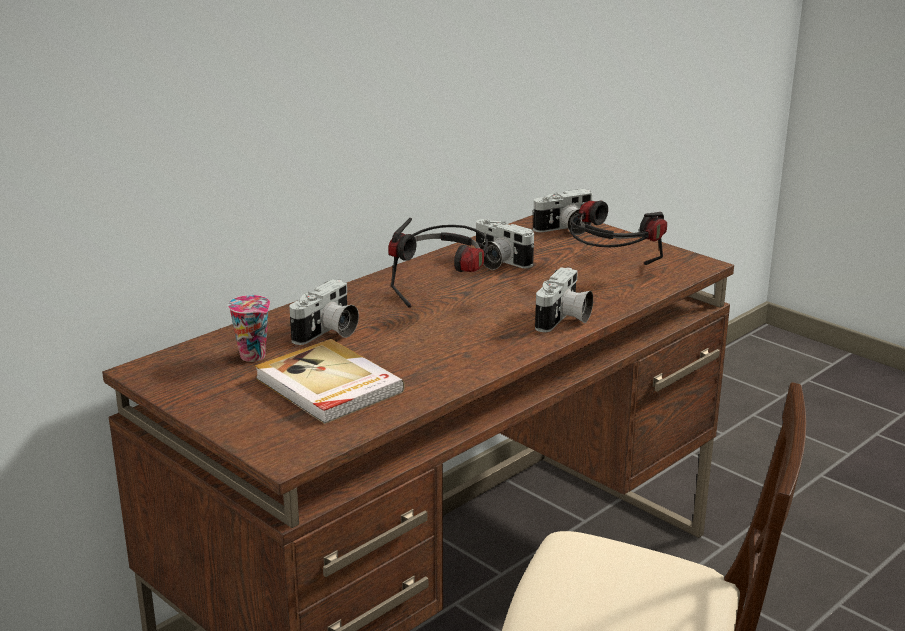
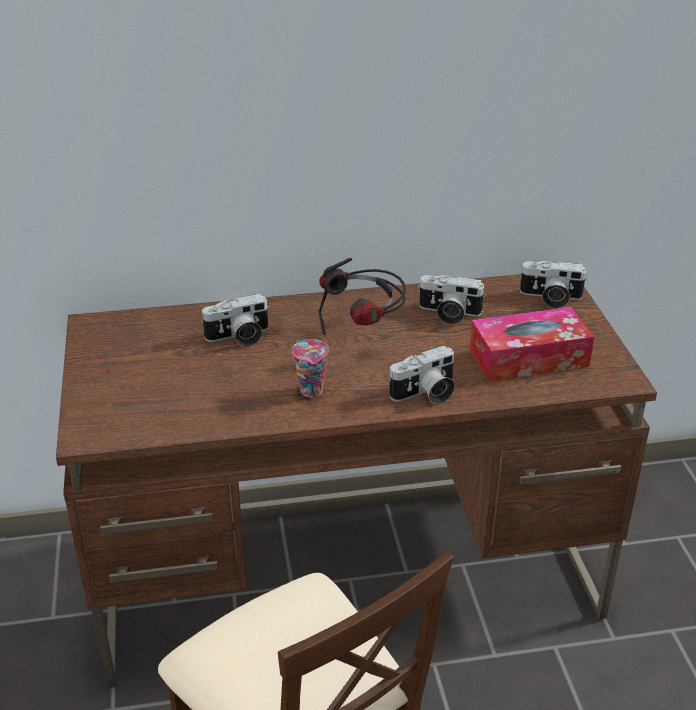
camera: 35 degrees right, 10 degrees up
cup [228,295,270,362] -> cup moved to [292,339,329,397]
book [255,339,405,424] -> none
camera [476,219,534,270] -> camera turned 60 degrees counterclockwise [418,275,486,324]
headphones [570,200,667,265] -> tissue box [470,307,594,382]

